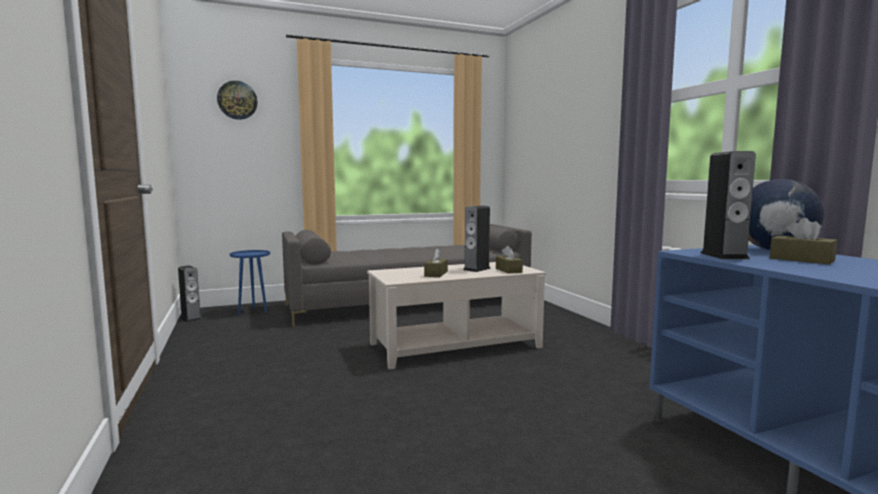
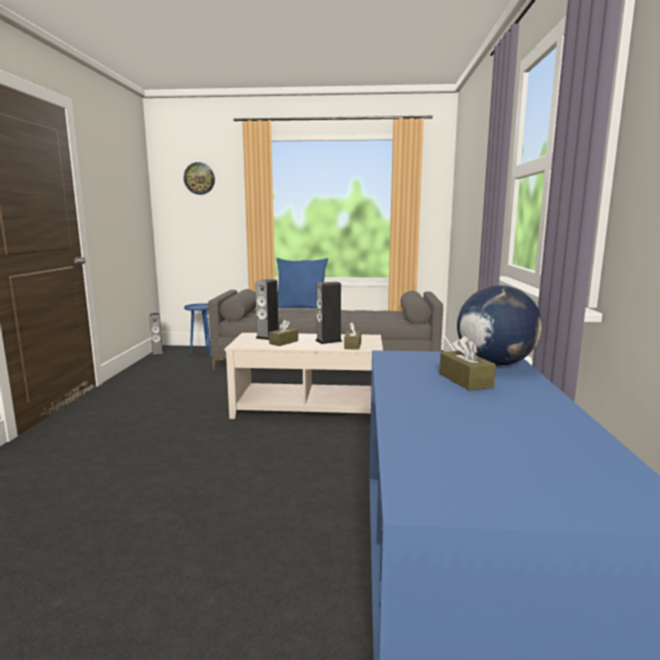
camera: 25 degrees right, 5 degrees up
speaker [700,151,756,259] -> speaker moved to [255,279,279,340]
none -> blue pillow [277,258,328,308]

